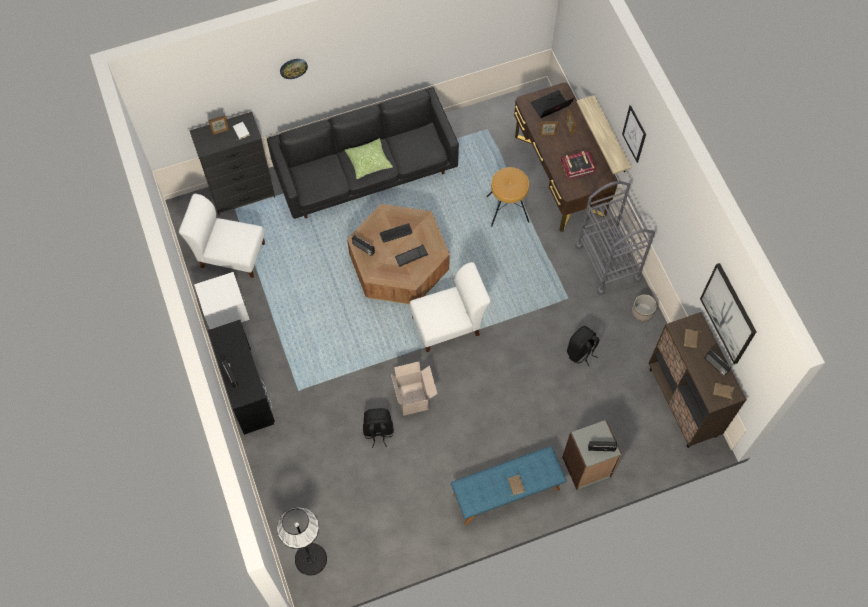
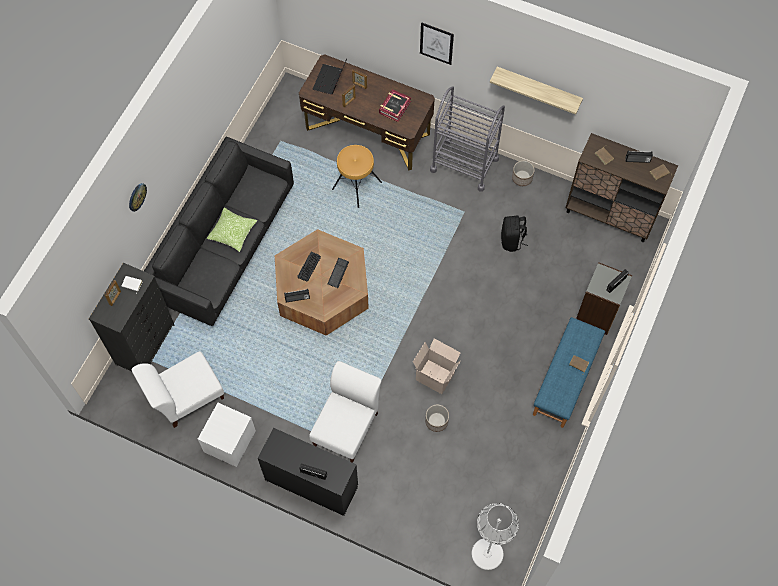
camera: 45 degrees left, 0 degrees up
black floor lamp [277,507,327,576] -> white floor lamp [472,503,519,570]
black backpack [363,408,394,448] -> planter [425,405,449,432]
white chair [410,262,491,352] -> white chair moved to [309,361,381,463]
shelf [577,95,632,174] -> shelf moved to [490,67,583,115]
picture [700,263,756,364] -> none

